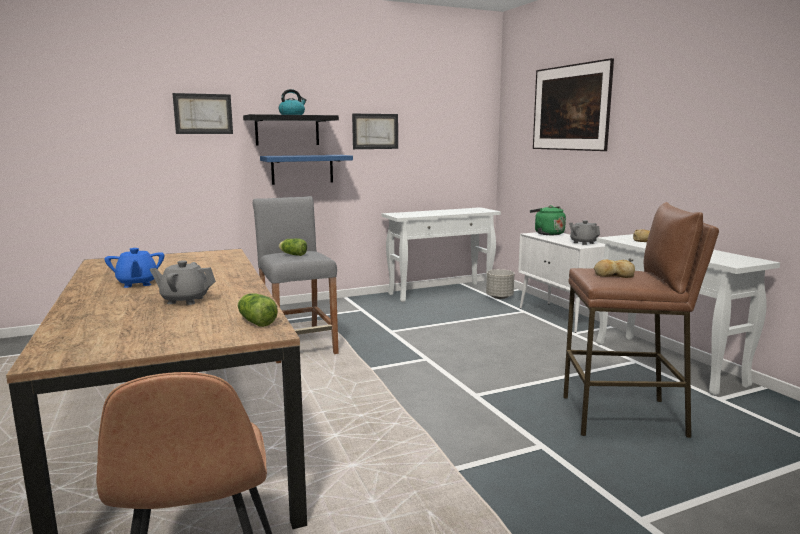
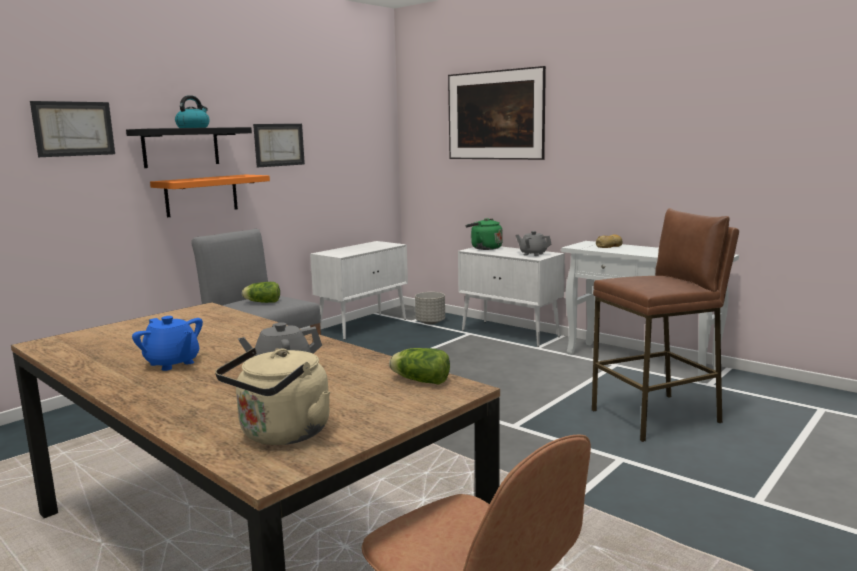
camera: 25 degrees left, 0 degrees up
blue shelf [260,155,353,185] -> orange shelf [150,175,270,217]
white console table [381,207,501,302] -> white cabinet [310,241,408,340]
bread [594,260,635,278] -> none
none -> beige kettle [215,348,330,445]

